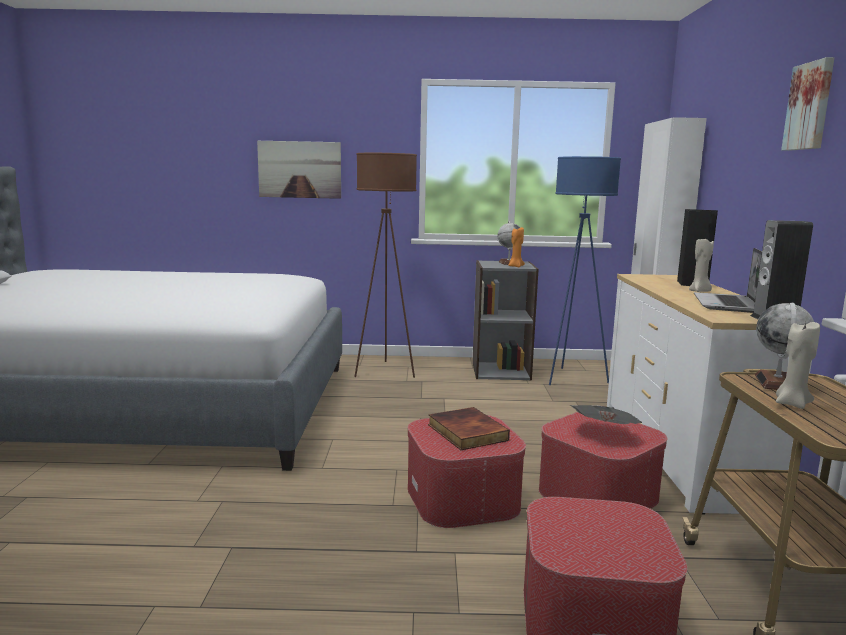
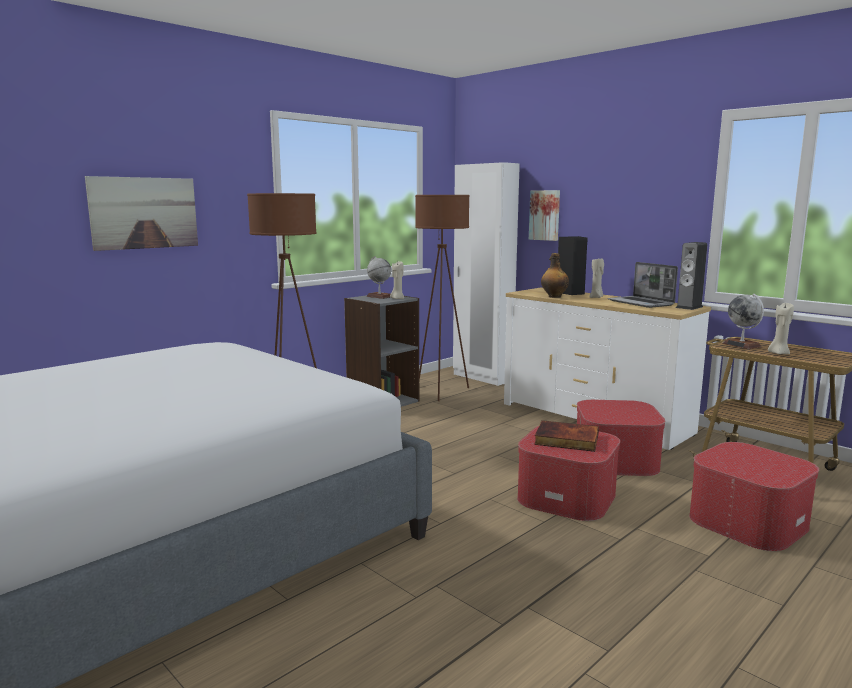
camera: 45 degrees left, 0 degrees up
orange candle [508,227,525,267] -> beige candle [390,261,404,299]
blue floor lamp [549,156,621,385] -> brown floor lamp [415,195,470,401]
newspaper [569,405,642,424] -> none
picture [781,57,834,151] -> picture moved to [529,190,560,241]
none -> bottle [541,253,569,298]

